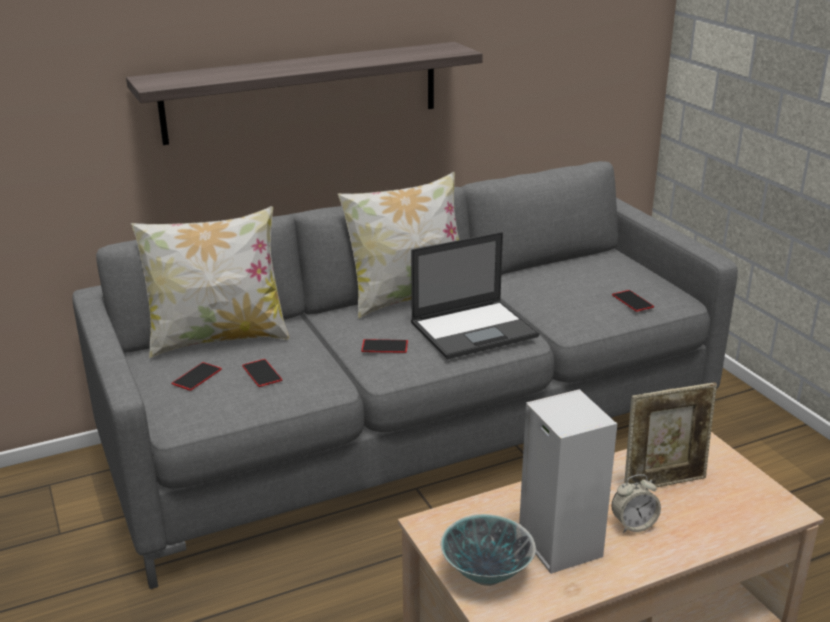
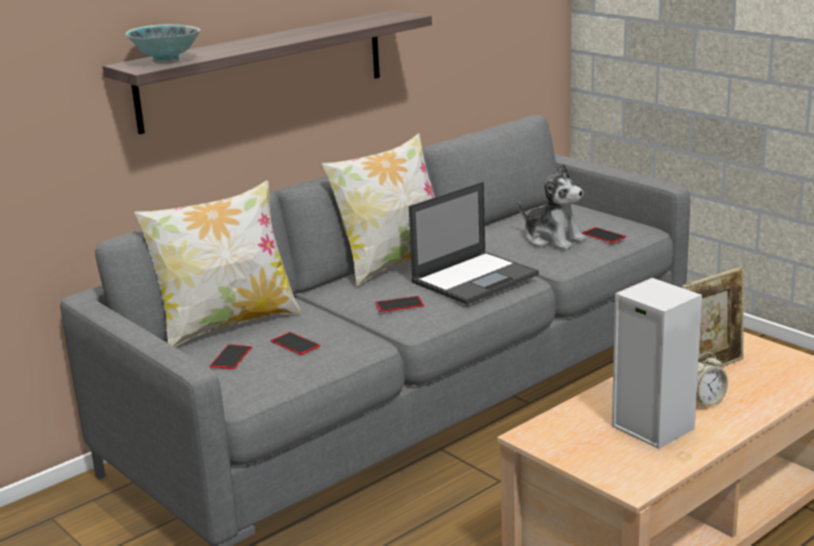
camera: 15 degrees left, 5 degrees down
bowl [441,514,536,586] -> bowl moved to [126,25,200,64]
none -> plush toy [519,163,586,250]

